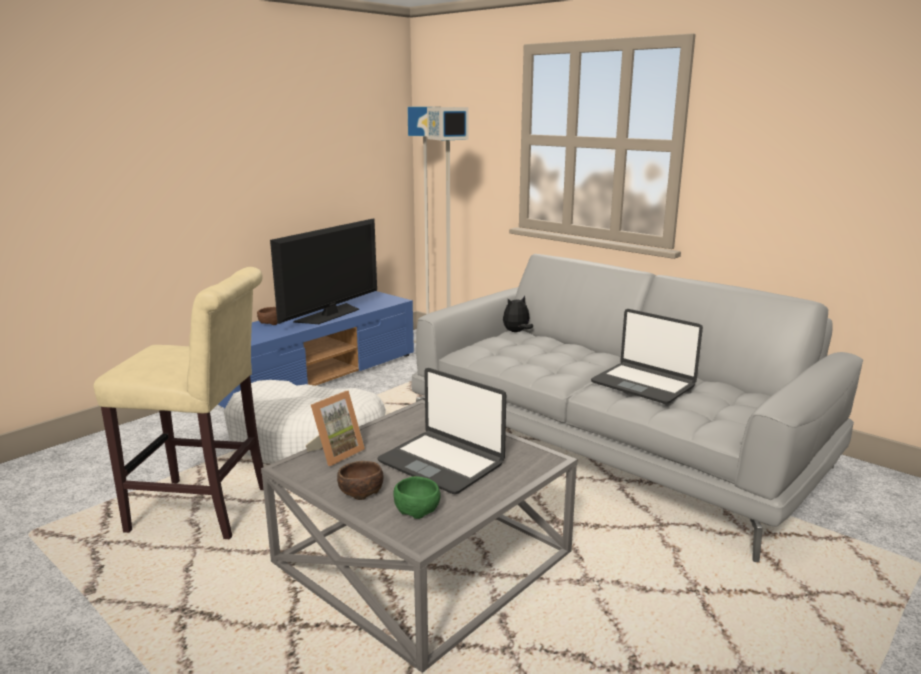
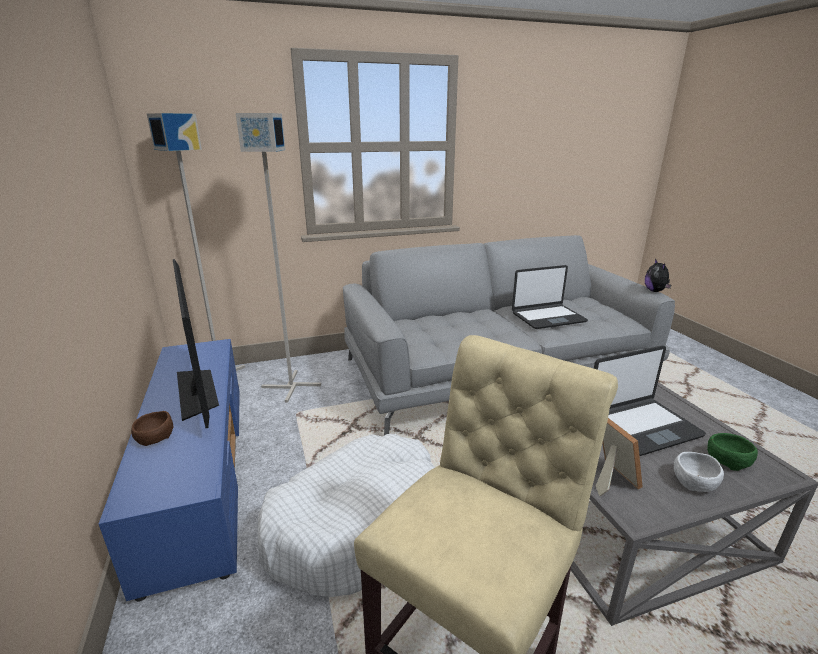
camera: 60 degrees left, 5 degrees up
brown bowl [337,461,384,500] -> white bowl [674,452,724,492]
plush toy [503,296,533,332] -> plush toy moved to [645,259,671,292]

